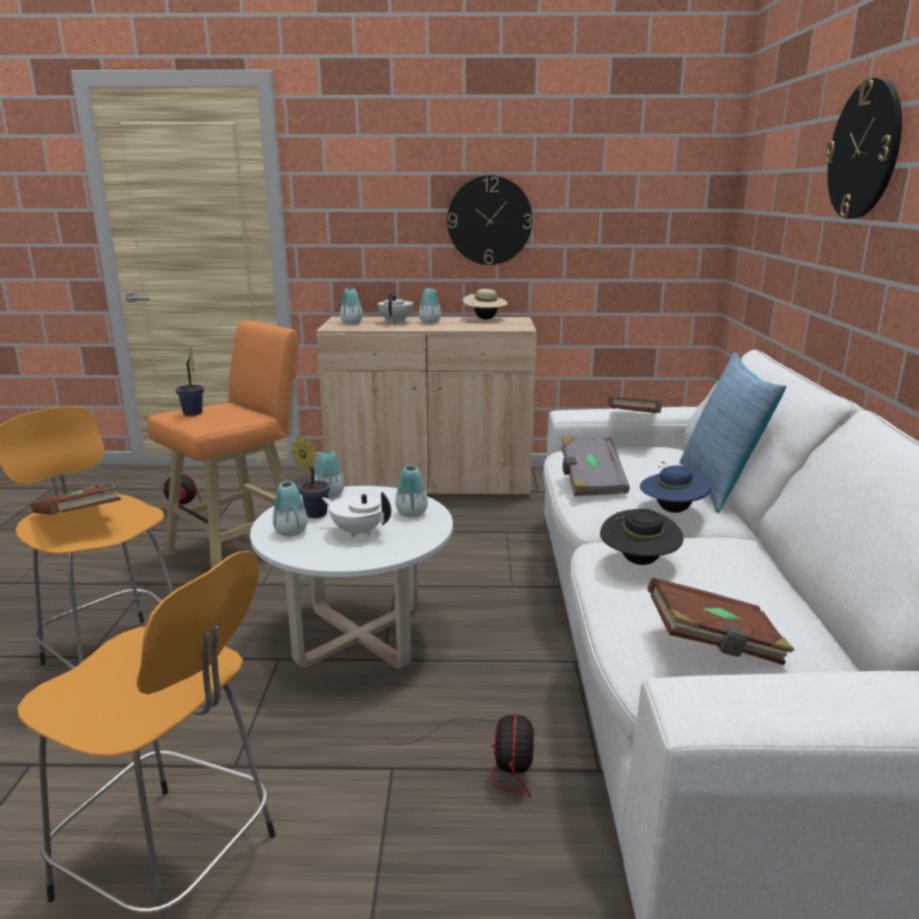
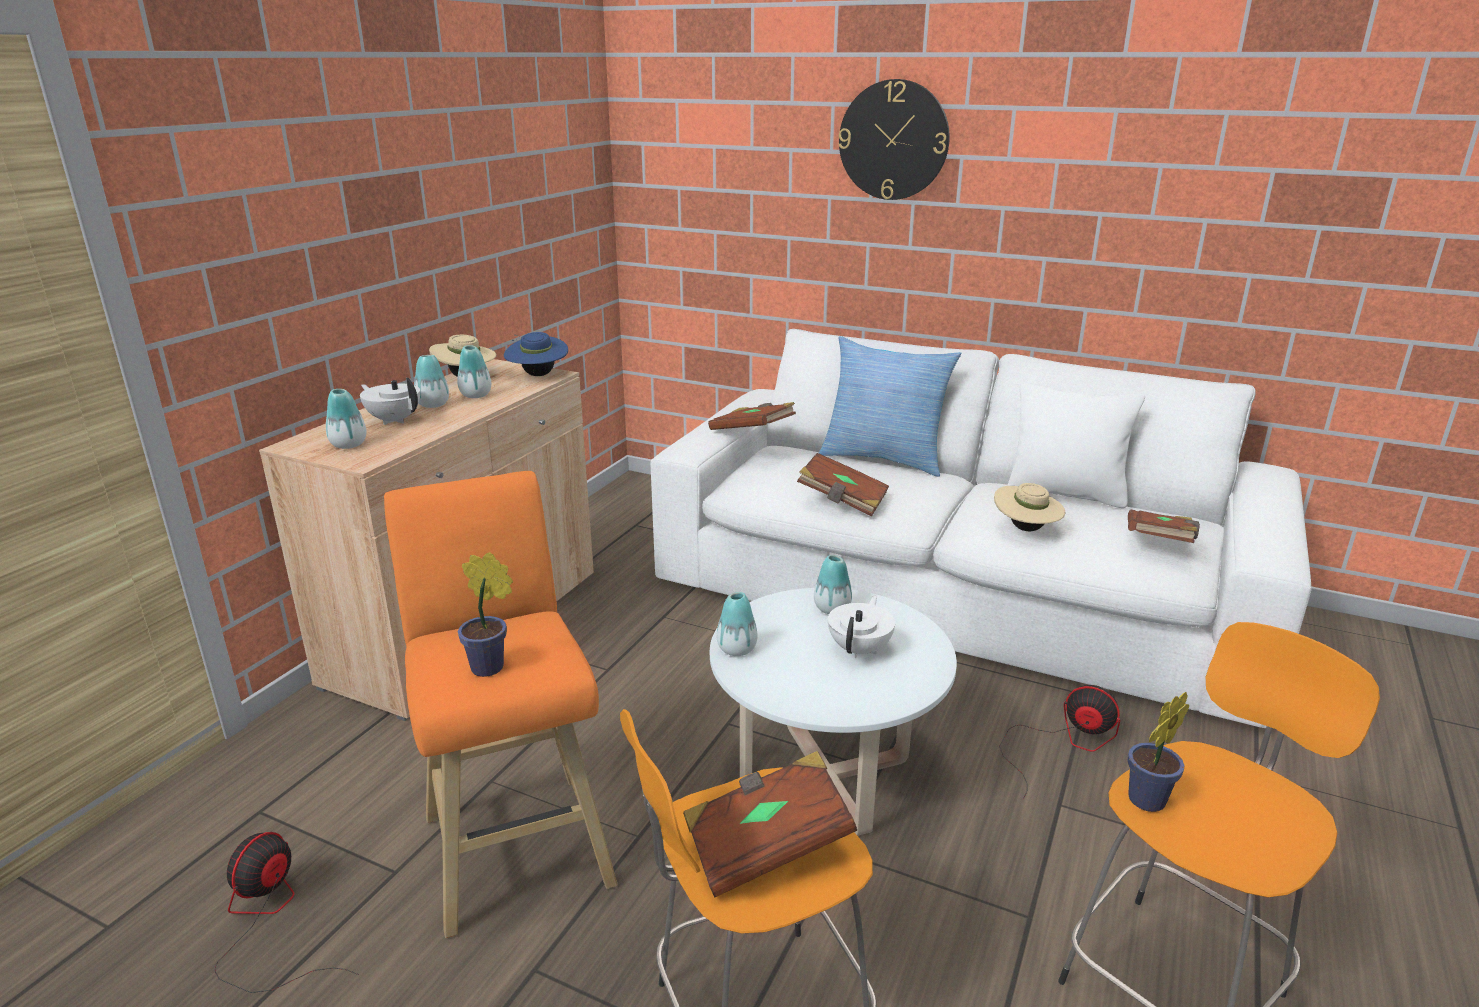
camera: 65 degrees left, 5 degrees up
vase [272,481,308,537] -> vase moved to [457,345,491,398]
potted plant [291,436,330,518] -> potted plant moved to [1128,692,1189,812]
white teapot [322,492,391,538] -> white teapot turned 150 degrees clockwise [828,595,895,658]
wall clock [447,175,533,265] -> none
grey book [561,437,630,496] -> brown book [797,453,889,517]
black hat [600,509,683,565] -> beige hat [994,483,1065,531]
blue hat [640,462,712,513] -> blue hat moved to [504,332,568,376]
none -> white pillow [1007,383,1145,508]

